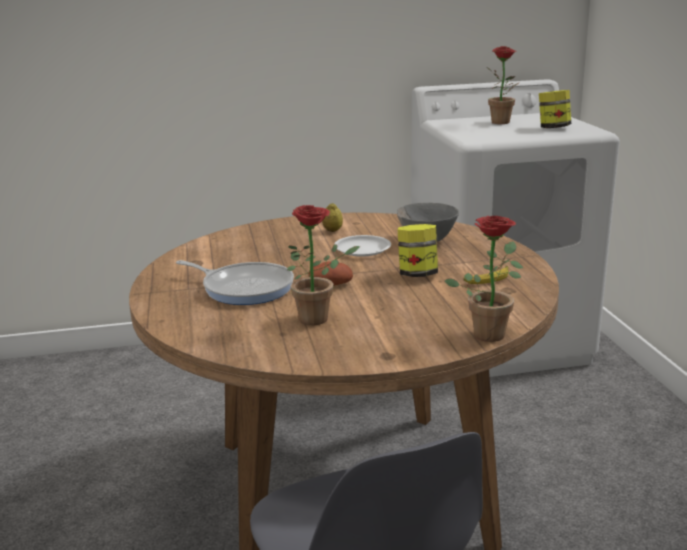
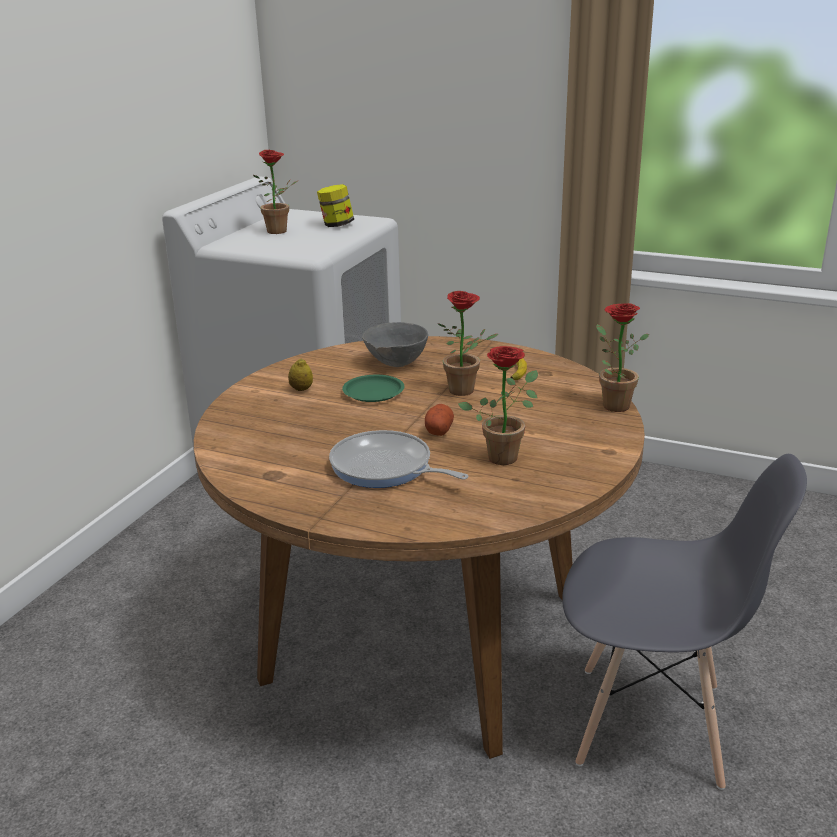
camera: 55 degrees left, 5 degrees up
frying pan [176,260,294,305] -> frying pan turned 120 degrees counterclockwise [329,430,469,488]
white plate [334,235,391,257] -> green plate [342,375,404,402]
jar [398,224,438,277] -> potted plant [438,291,498,396]

